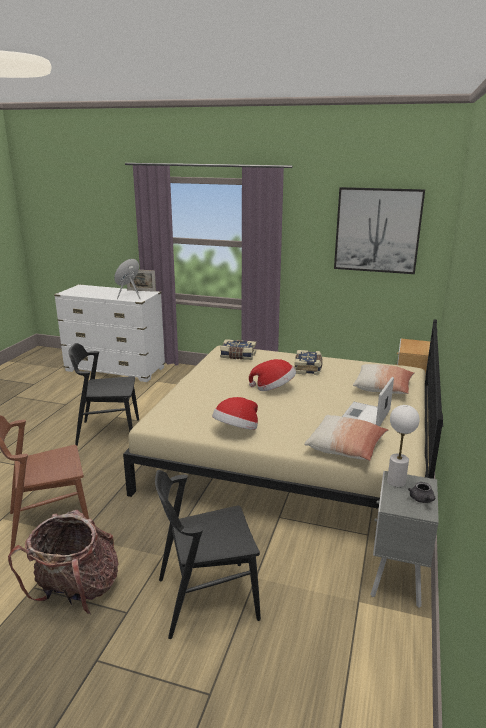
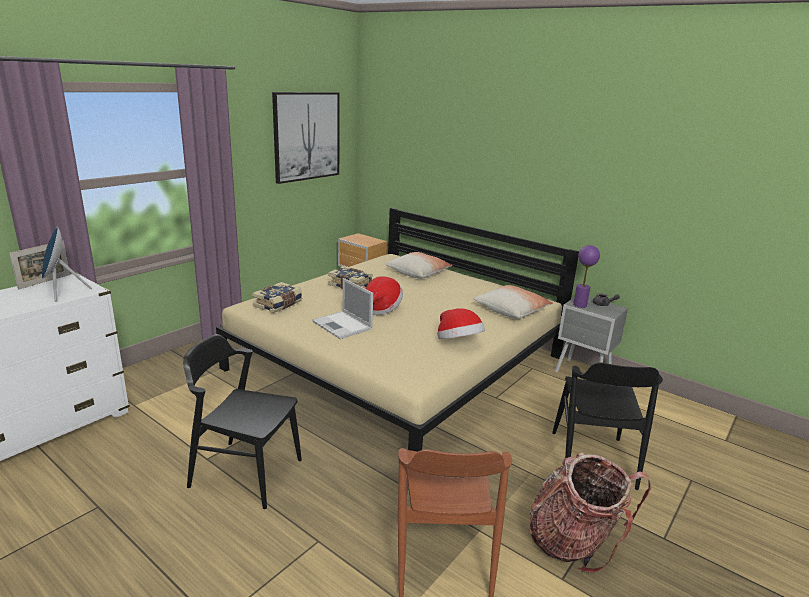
camera: 70 degrees left, 0 degrees up
black chair [68,343,139,446] -> black chair turned 90 degrees clockwise [183,334,302,509]
laptop [342,377,394,426] -> laptop moved to [312,278,373,339]
white table lamp [387,405,420,487] -> purple table lamp [573,245,600,308]

